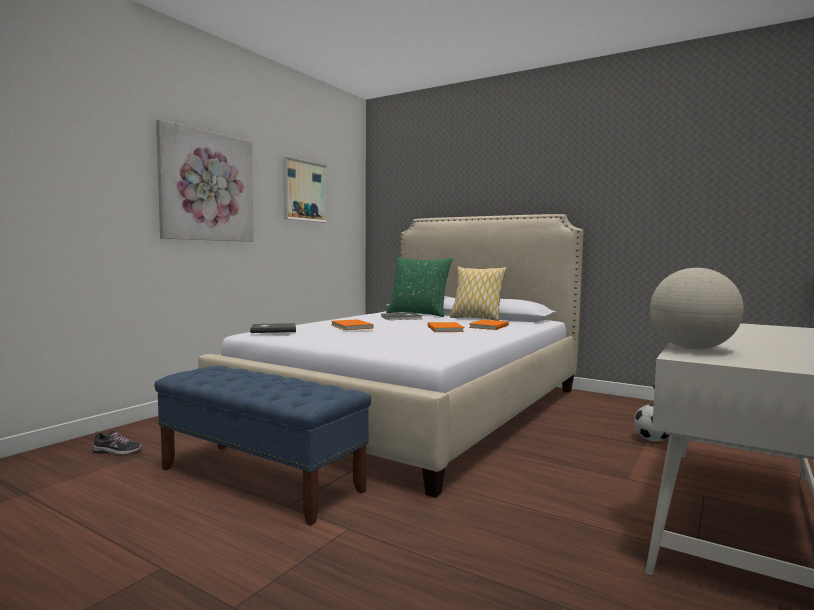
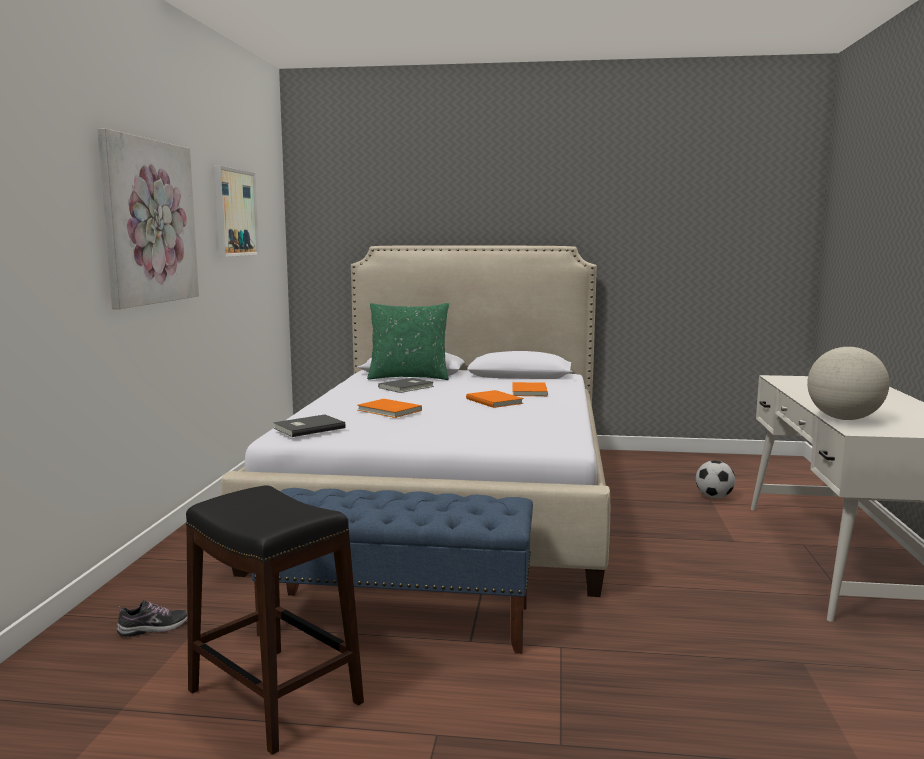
camera: 25 degrees left, 5 degrees up
pillow [450,267,507,321] -> none
none -> black stool [186,485,364,755]

